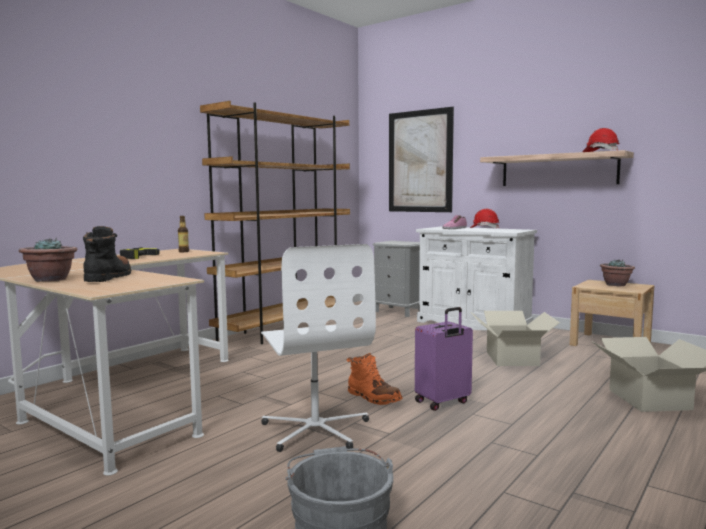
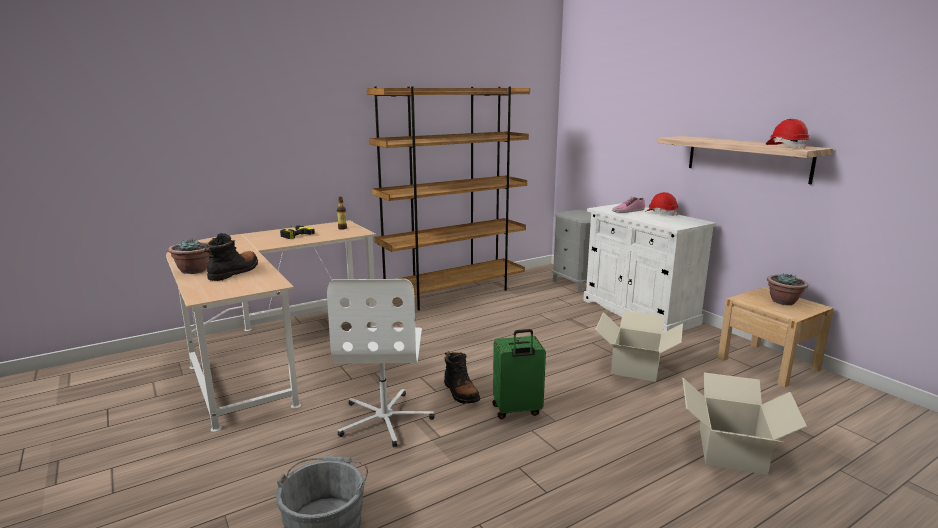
camera: 20 degrees right, 10 degrees up
orange boot [347,353,403,405] -> black boot [444,351,480,404]
picture [389,107,454,212] -> none
purple suitcase [415,307,473,411] -> green suitcase [492,329,546,419]

